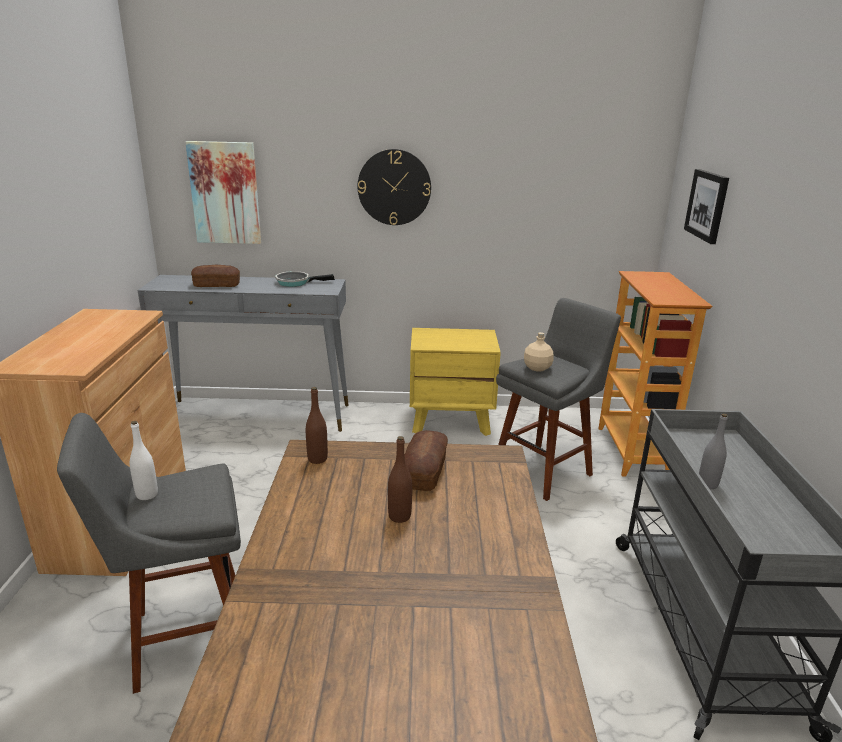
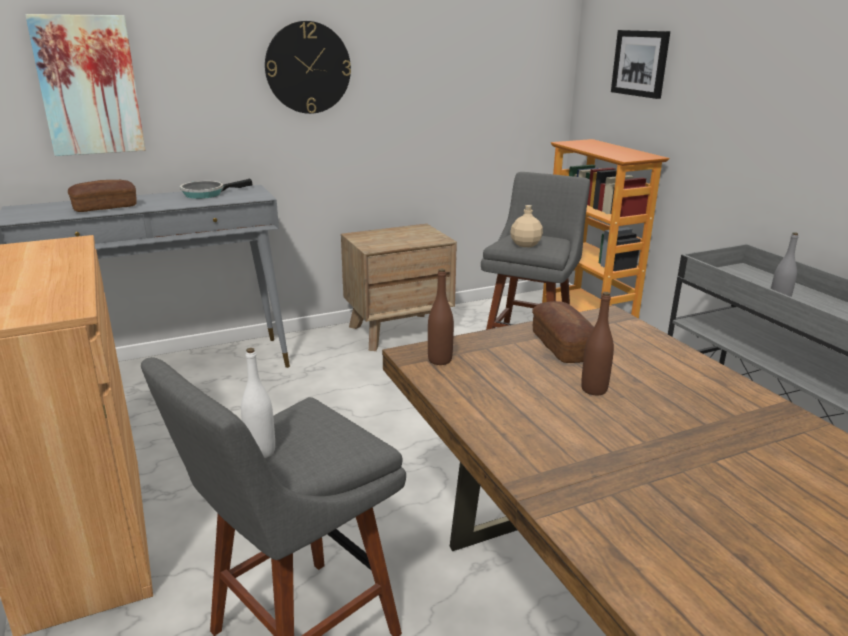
camera: 25 degrees left, 0 degrees up
yellow nightstand [410,328,501,436] -> brown nightstand [341,224,457,351]

